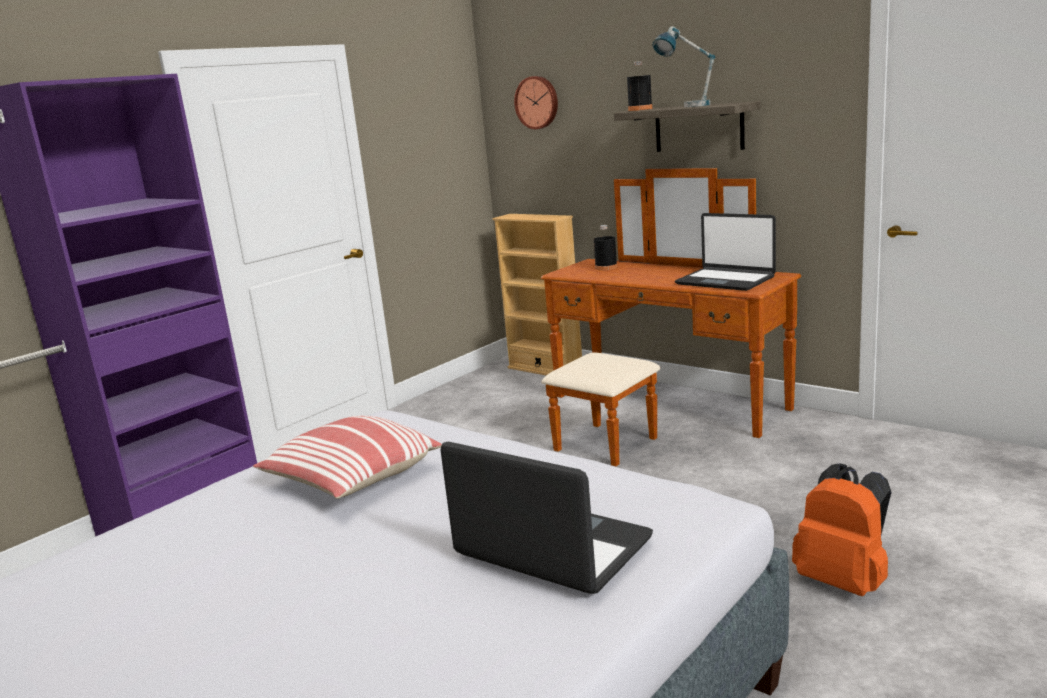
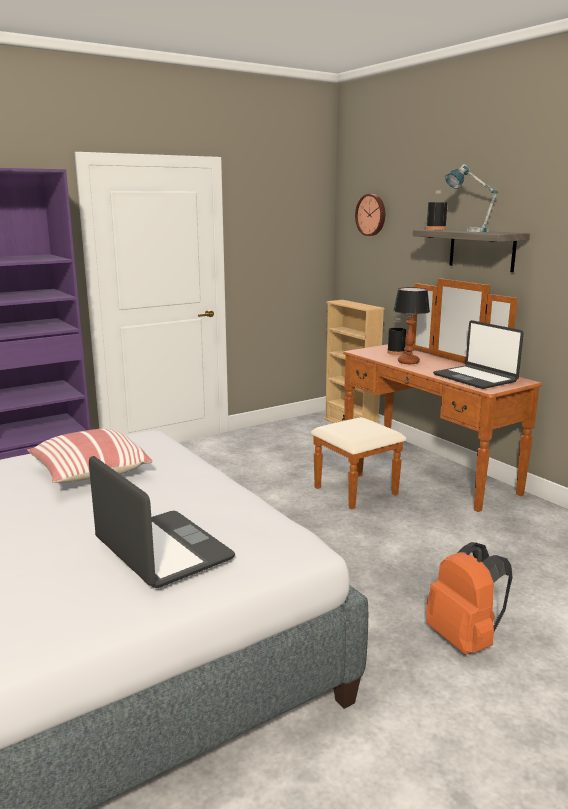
camera: 15 degrees right, 0 degrees up
none -> table lamp [393,287,430,364]

